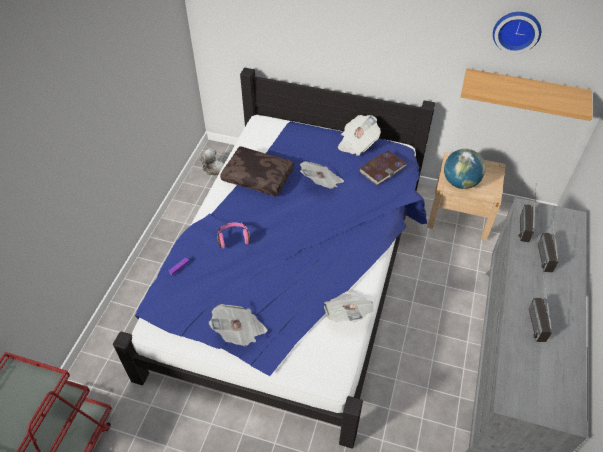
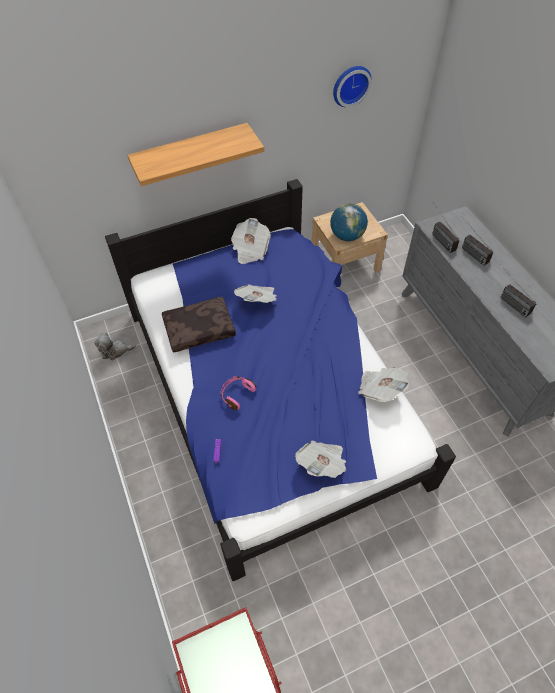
camera: 40 degrees left, 5 degrees up
book [359,150,406,185] -> none
shelf [460,69,593,121] -> shelf moved to [127,123,264,186]

